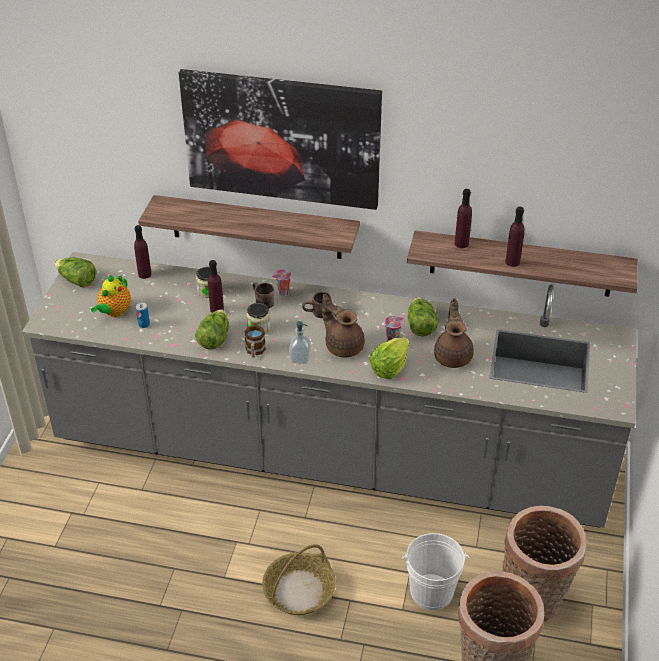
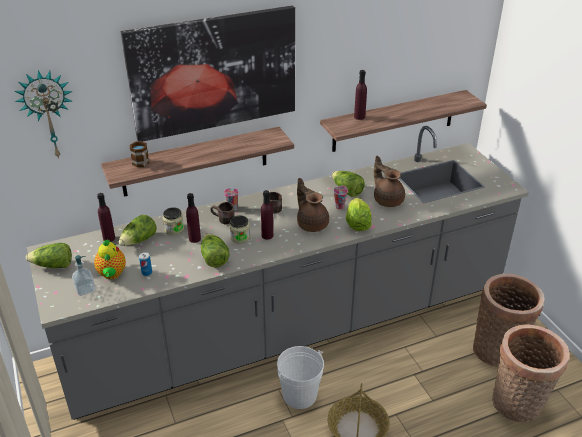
camera: 35 degrees left, 5 degrees down
mug [244,325,266,358] -> mug moved to [130,141,149,167]
soap dispenser [289,321,311,364] -> soap dispenser moved to [72,255,96,296]
brown teapot [322,294,365,357] -> brown teapot turned 45 degrees clockwise [297,178,329,232]
white bucket [403,533,469,610] -> white bucket moved to [277,346,324,409]
purple bottle [505,207,525,267] -> purple bottle moved to [261,190,273,240]
none -> wall clock [14,70,73,159]
none -> lettuce [119,215,157,246]

